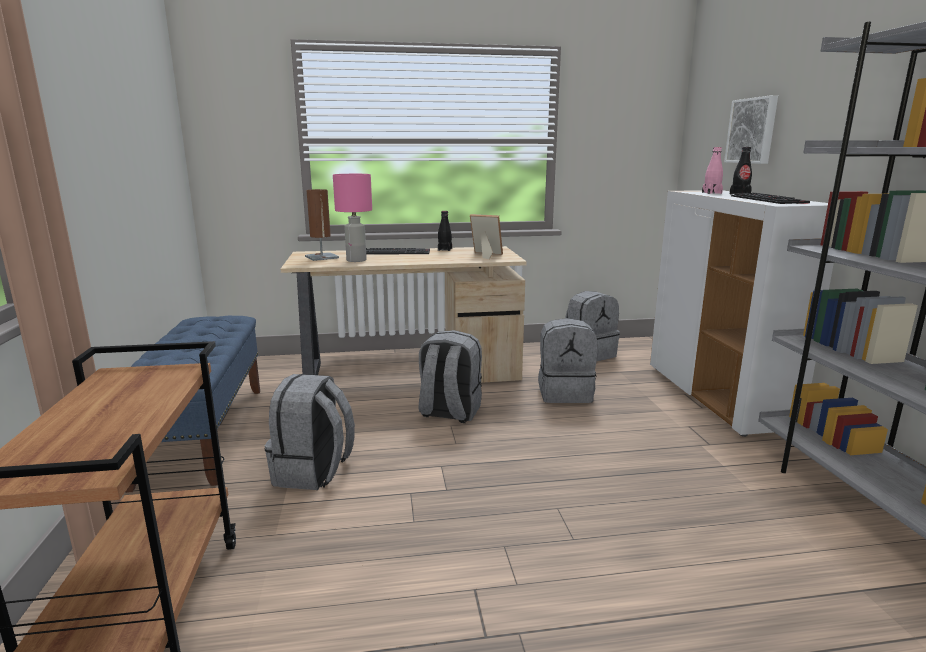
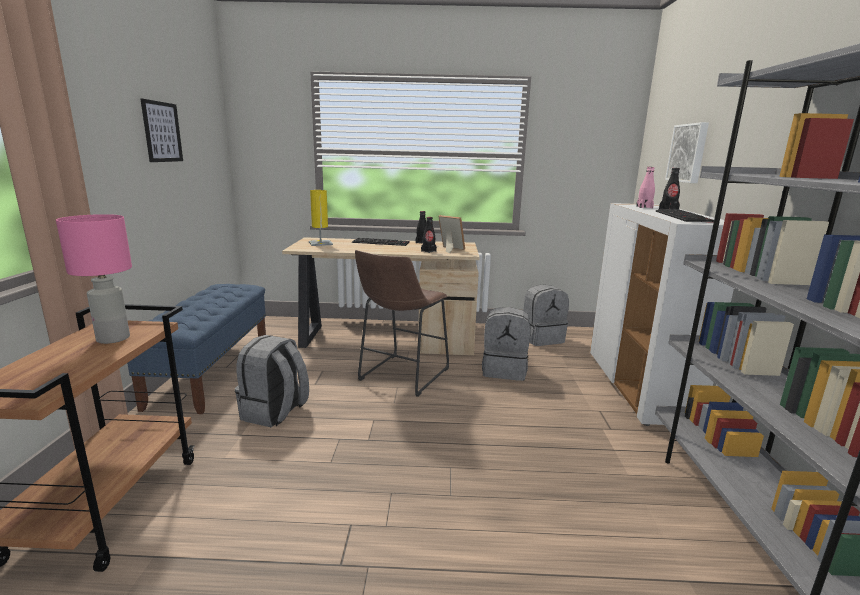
camera: 10 degrees right, 0 degrees up
brown table lamp [305,189,339,261] -> yellow table lamp [309,190,333,246]
pink table lamp [333,174,372,262] -> pink table lamp moved to [56,214,132,344]
grey backpack [418,330,482,423] -> brown stool [355,250,449,397]
none -> picture [141,99,183,162]
none -> black bottle [421,217,437,253]

